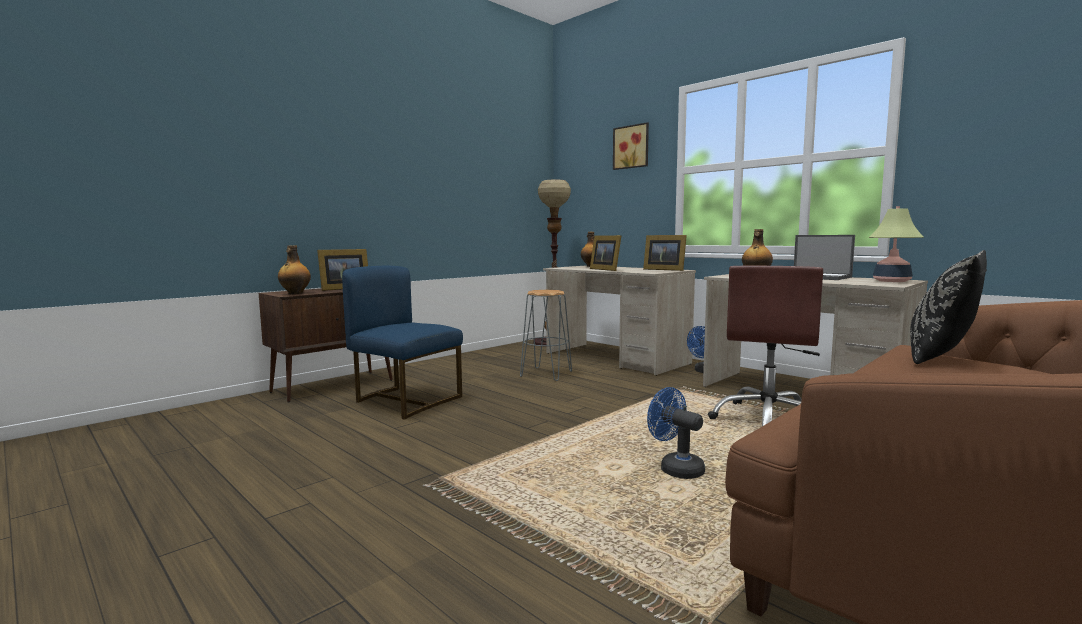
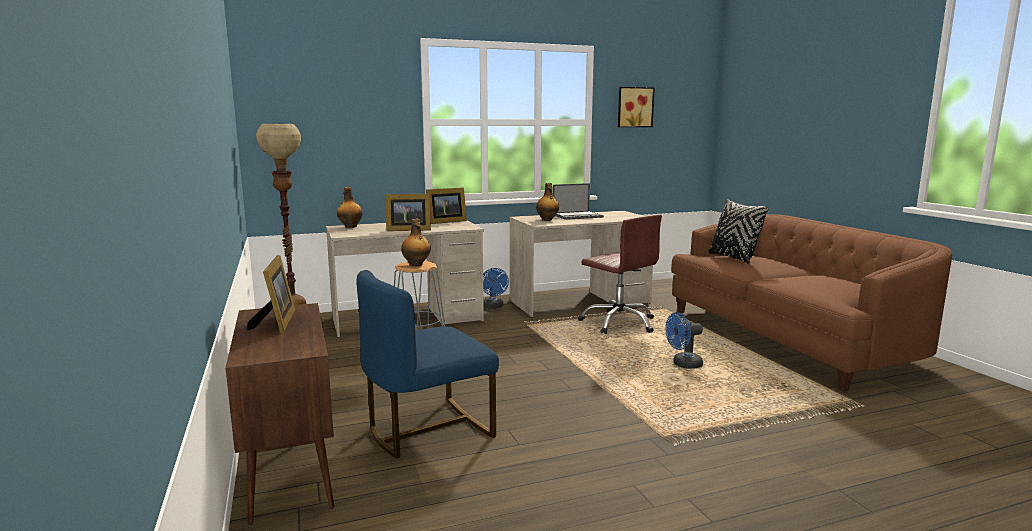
camera: 65 degrees left, 5 degrees up
bottle [278,245,311,294] -> bottle moved to [401,219,431,266]
picture [613,122,649,170] -> picture moved to [618,87,655,127]
table lamp [869,206,924,282] -> none

